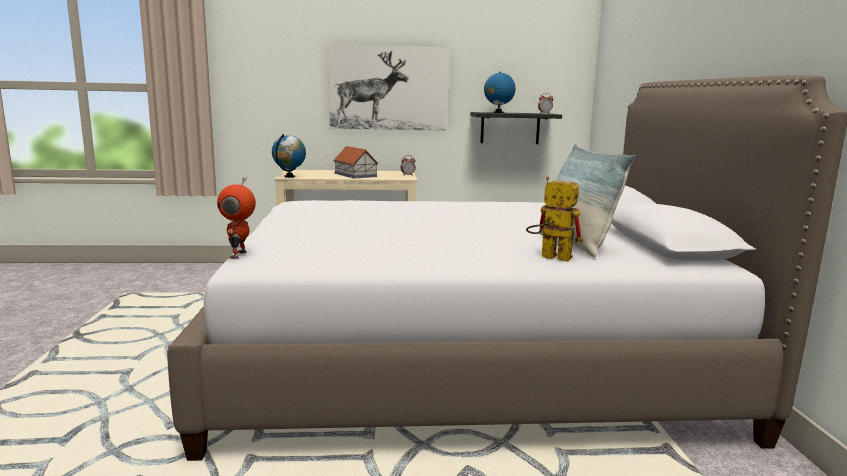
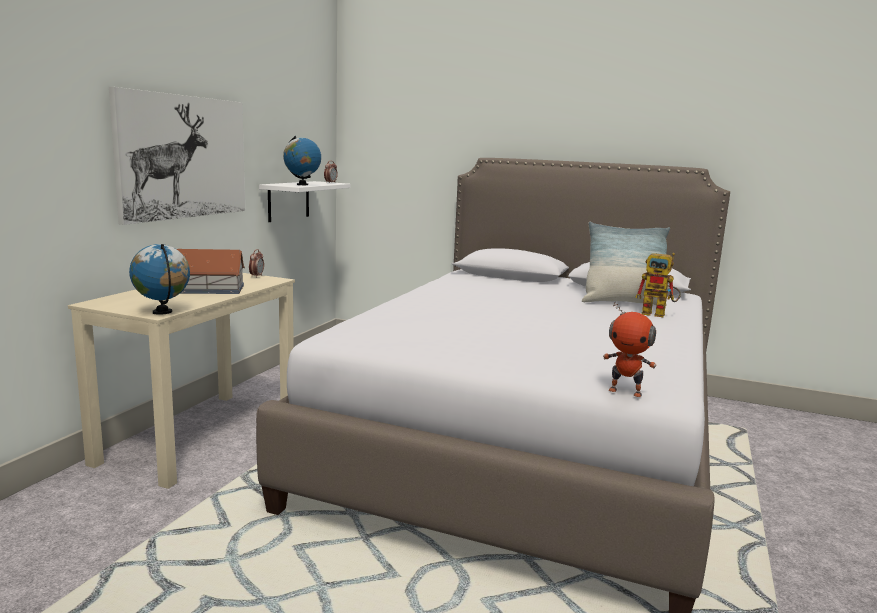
camera: 65 degrees left, 0 degrees up
black shelf [470,112,562,144] -> white shelf [259,181,351,222]
toy robot [526,176,583,262] -> toy robot turned 120 degrees counterclockwise [635,253,681,317]

